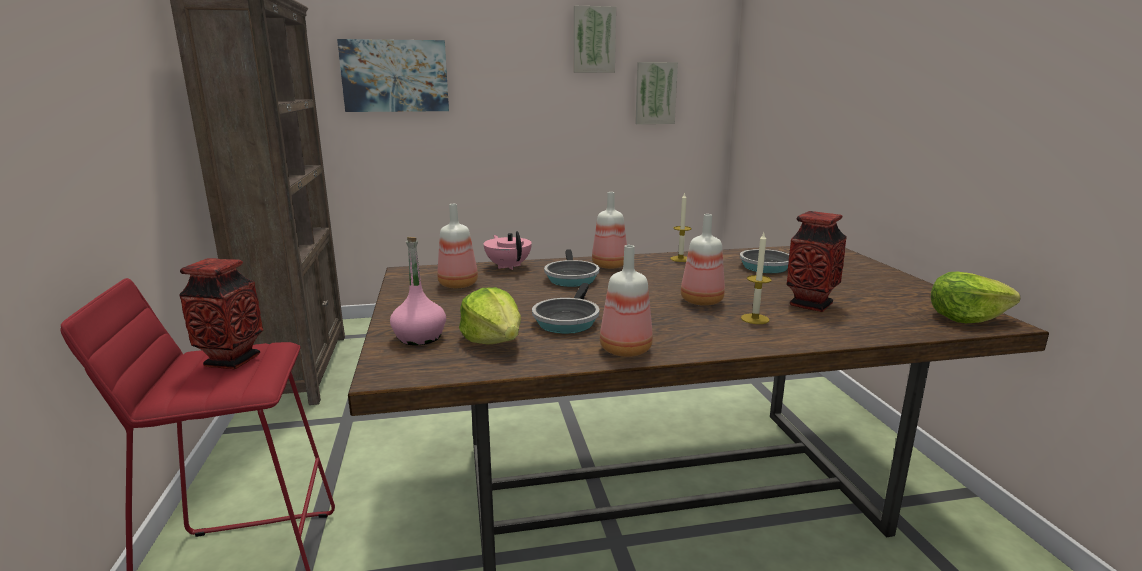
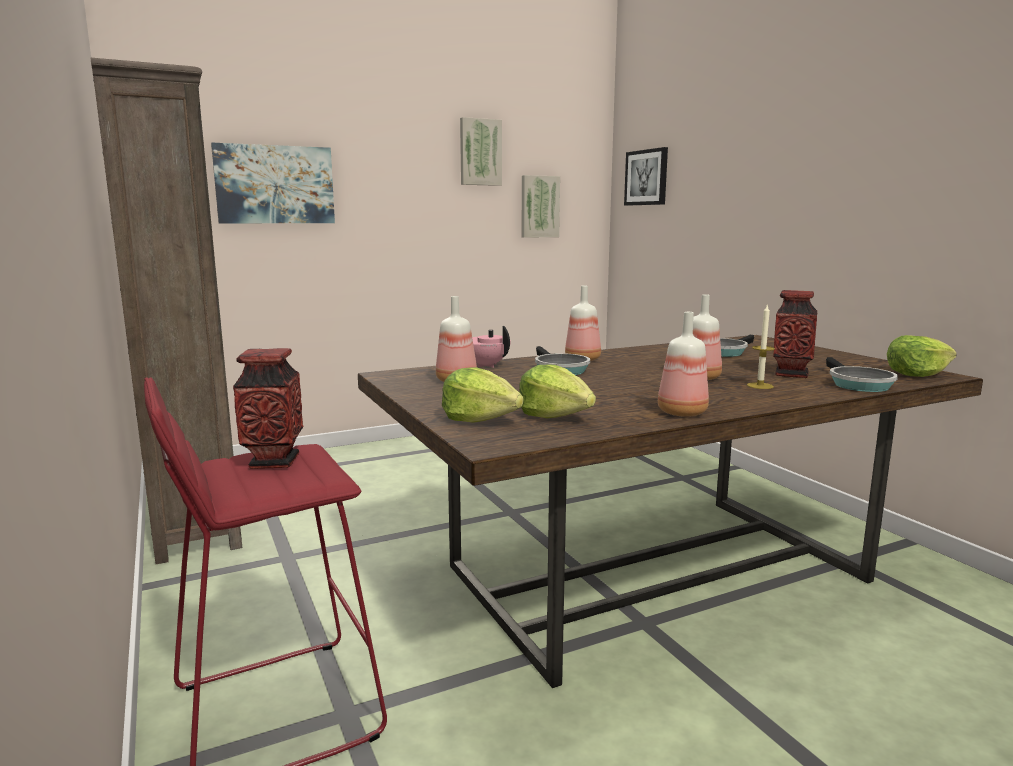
camera: 15 degrees left, 5 degrees down
pink bottle [390,237,446,345] -> lettuce [442,367,524,423]
frying pan [532,283,600,334] -> frying pan moved to [826,357,898,392]
candle [670,193,692,262] -> none
none -> picture [624,147,668,206]

